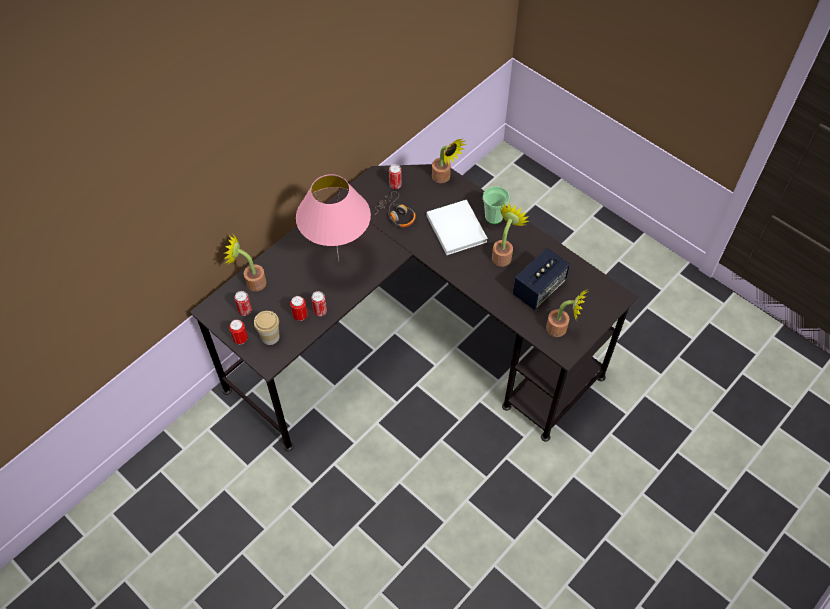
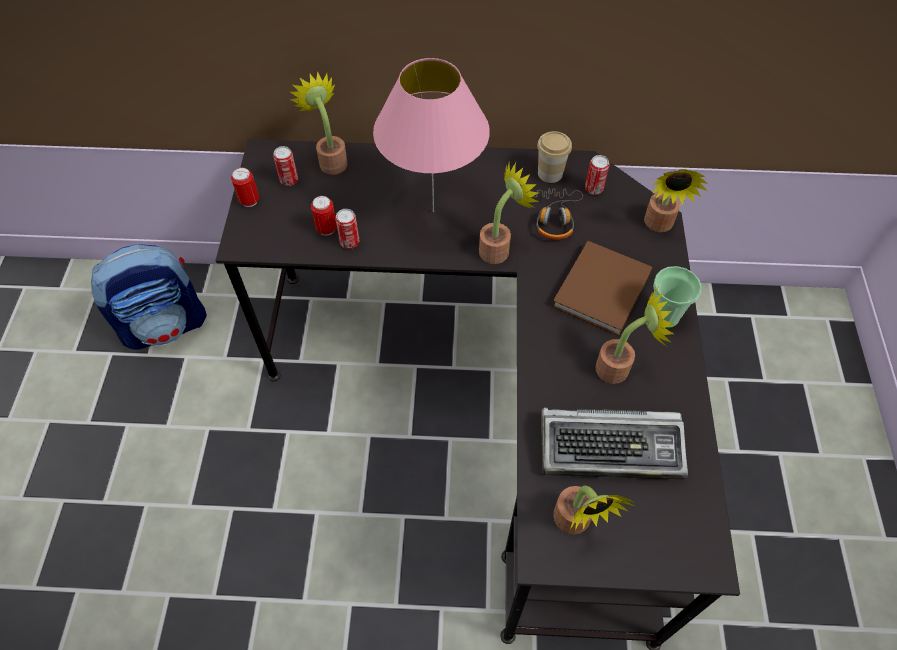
camera: 50 degrees right, 0 degrees up
cup [254,311,280,345] -> cup moved to [537,131,572,183]
white book [427,200,488,255] -> brown book [552,241,653,336]
speaker [513,248,570,310] -> keyboard [541,408,688,480]
none -> backpack [91,244,207,350]
none -> potted plant [479,160,540,264]

